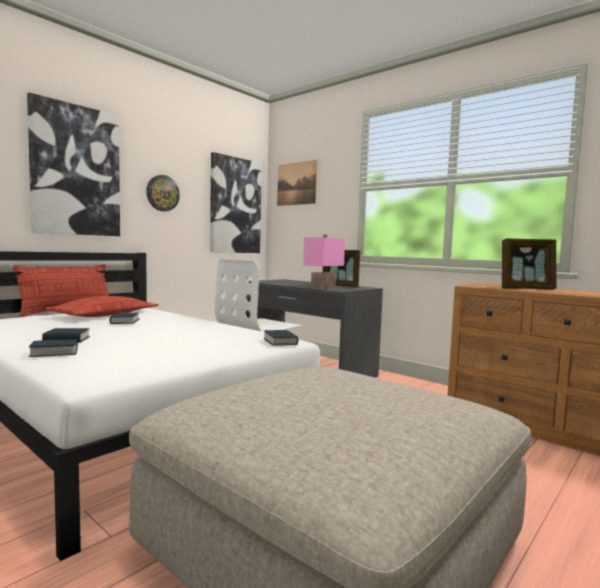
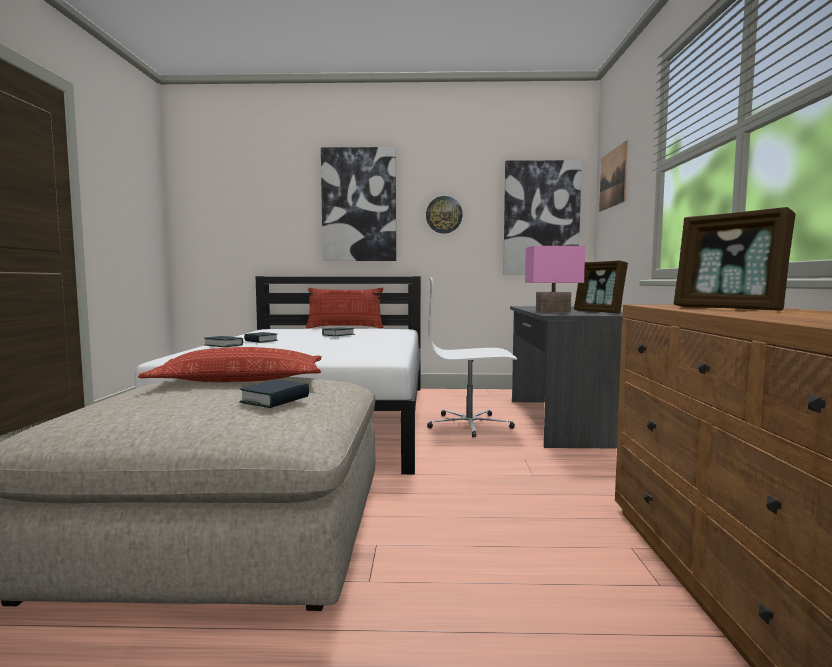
camera: 50 degrees right, 0 degrees up
pillow [45,296,159,317] -> pillow moved to [138,347,322,382]
book [263,330,298,346] -> book moved to [239,379,309,408]

